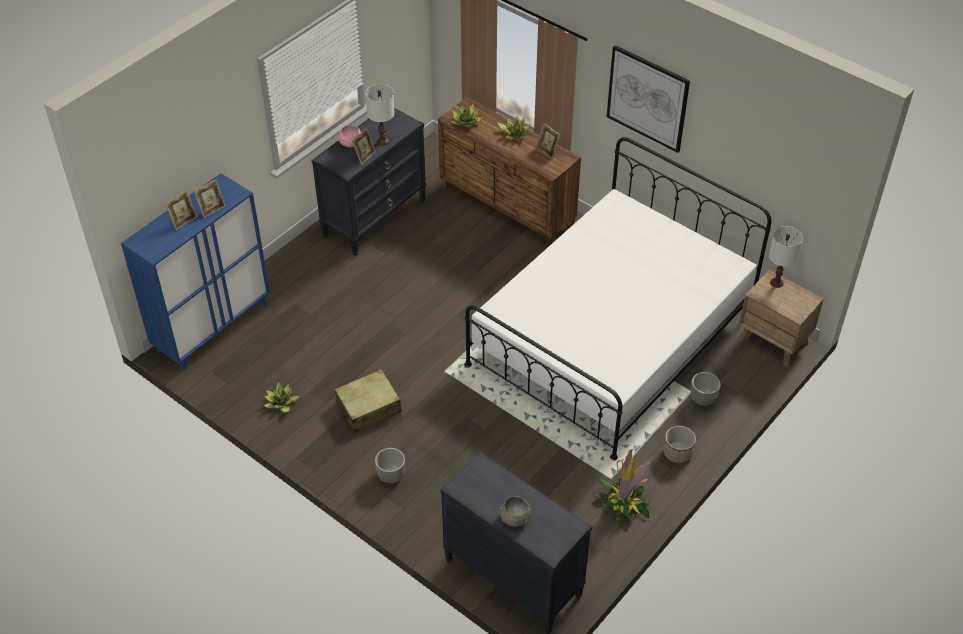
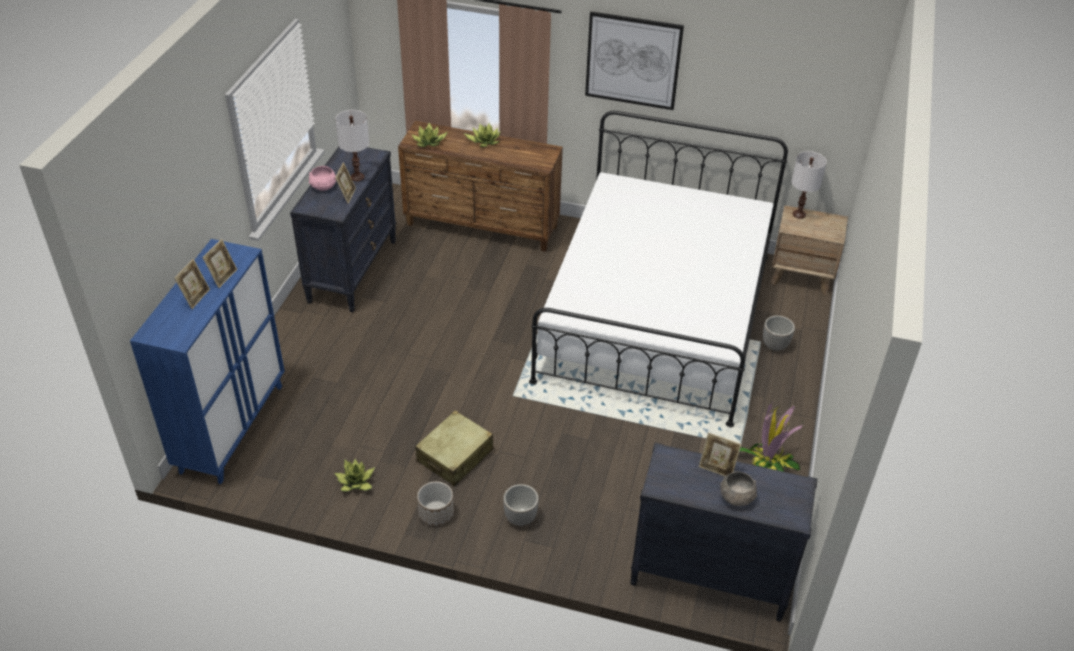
camera: 25 degrees left, 5 degrees down
picture frame [536,123,560,159] -> picture frame moved to [699,433,742,476]
planter [663,426,696,463] -> planter moved to [417,482,454,526]

